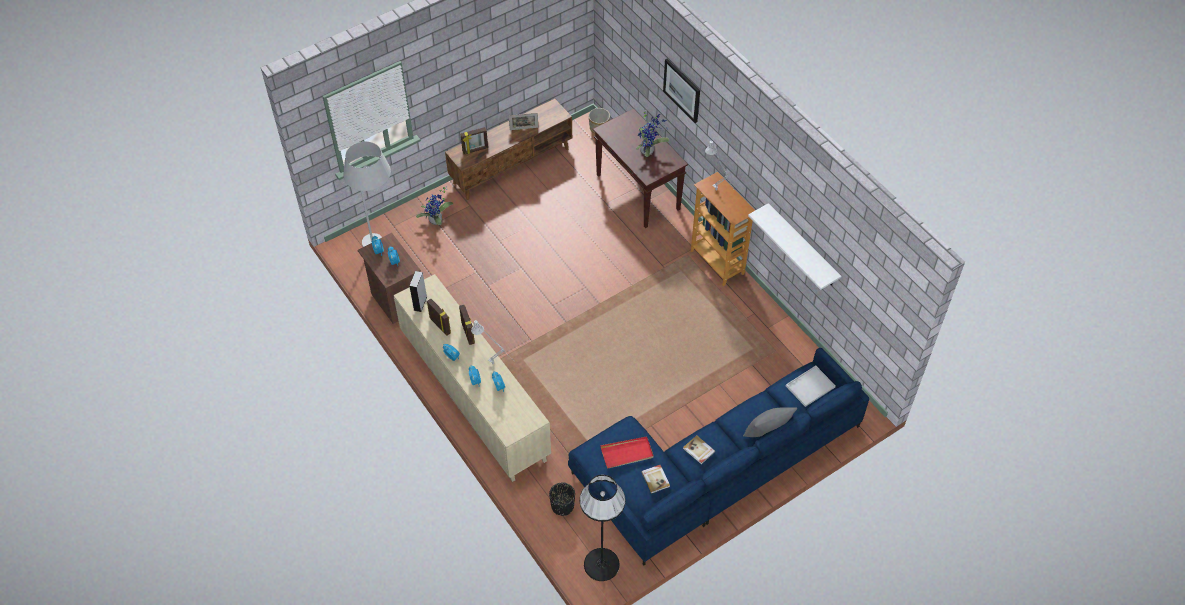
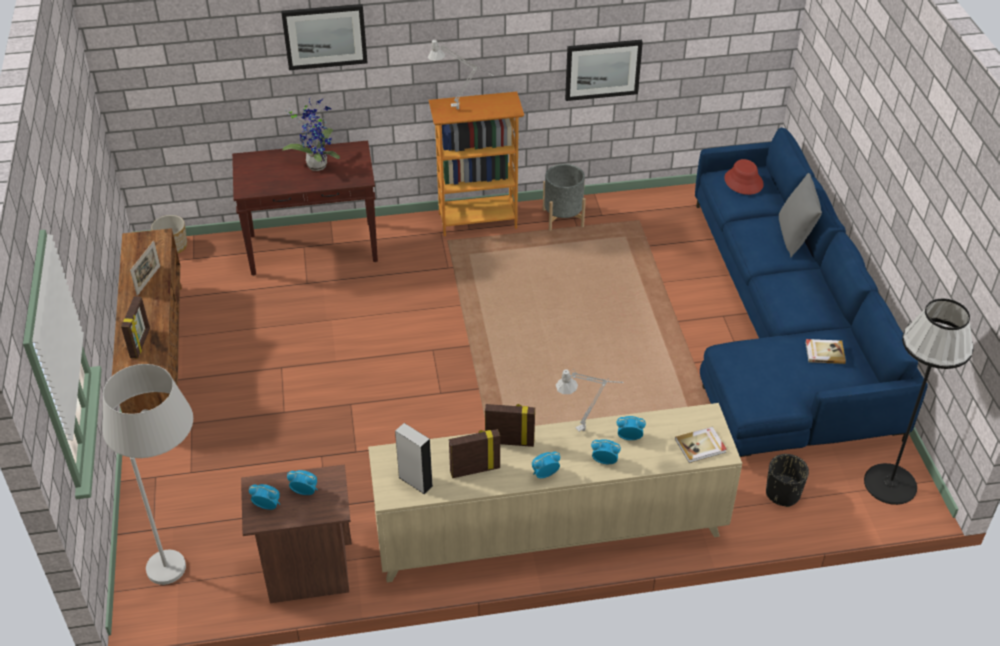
camera: 65 degrees left, 10 degrees down
potted plant [416,186,454,225] -> none
red tray [600,436,654,468] -> none
book [683,435,715,464] -> book moved to [675,427,727,463]
white shelf [748,203,841,290] -> picture [565,40,643,101]
white tray [786,366,836,407] -> red hat [724,159,764,195]
none -> grey planter [543,164,586,231]

